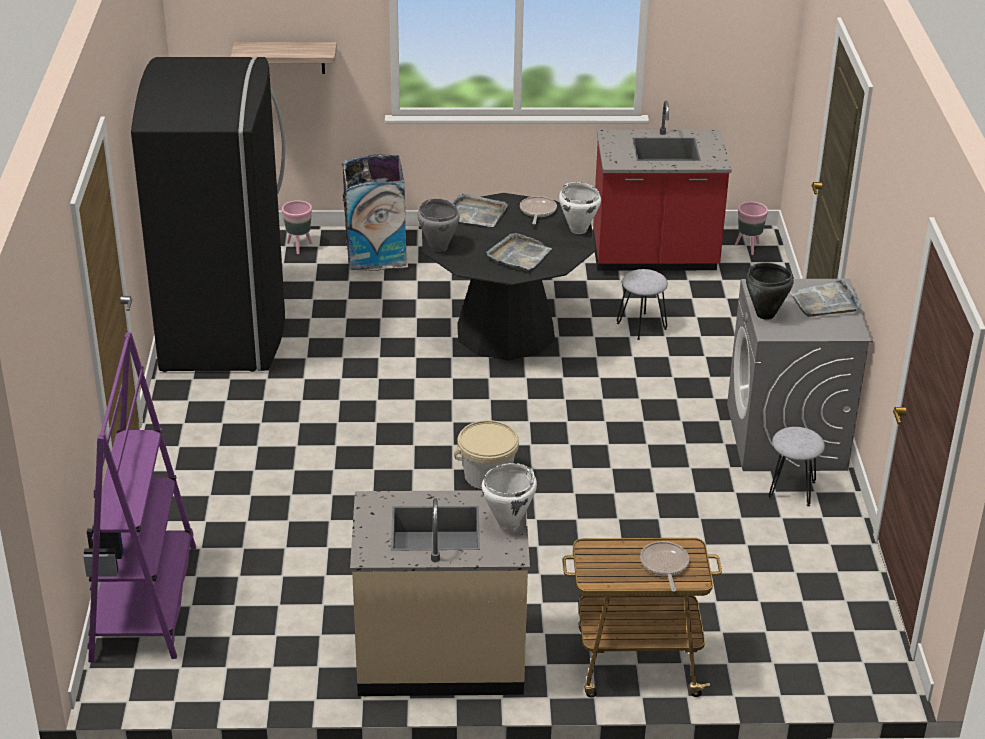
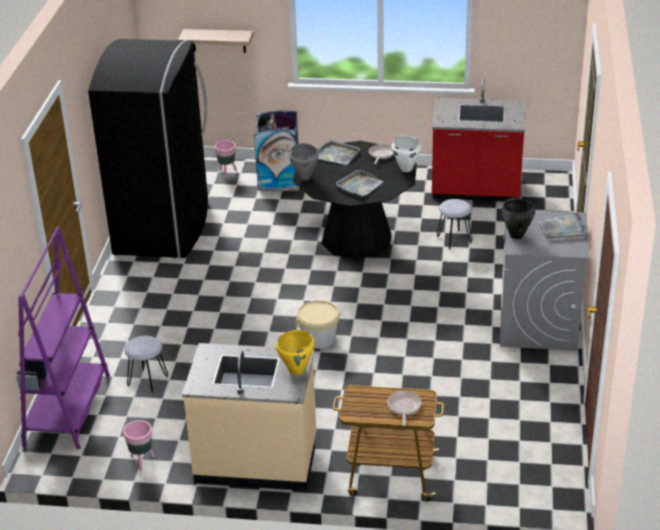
camera: 10 degrees right, 0 degrees up
white cooking pot [481,463,537,529] -> yellow cooking pot [276,330,315,375]
pink planter [735,202,768,255] -> pink planter moved to [123,420,155,471]
grey stool [768,427,825,506] -> grey stool moved to [124,336,168,394]

